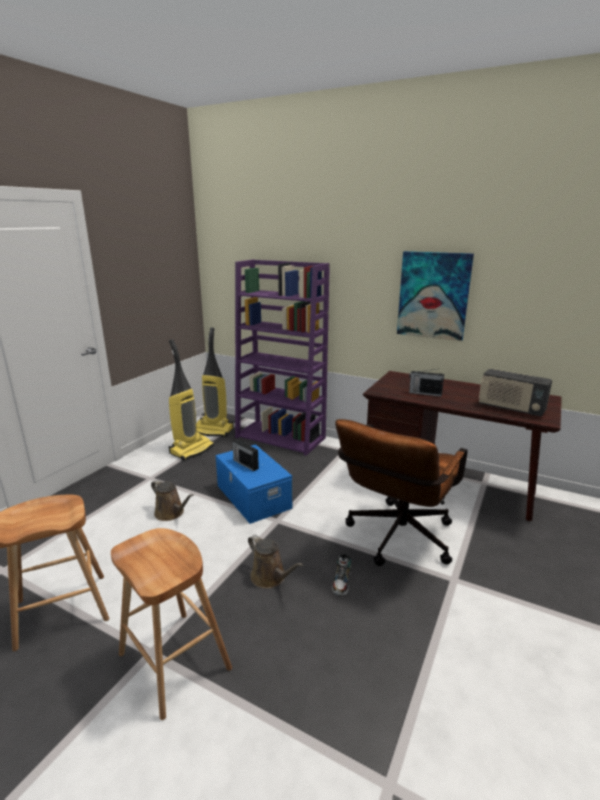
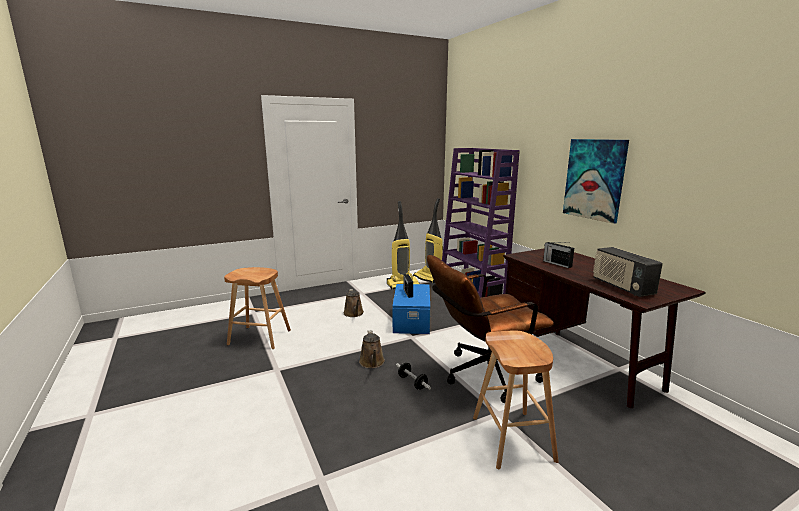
camera: 35 degrees right, 5 degrees down
brown stool [111,528,232,720] -> brown stool moved to [473,331,559,469]
shoe [332,554,351,596] -> dumbbell [396,363,431,390]

